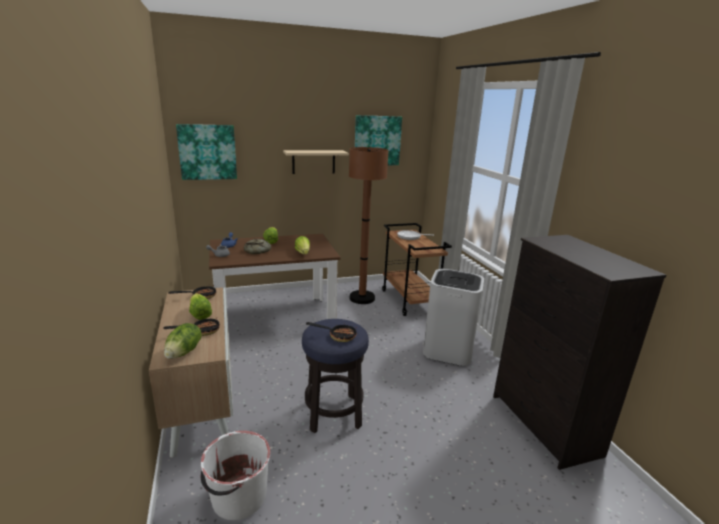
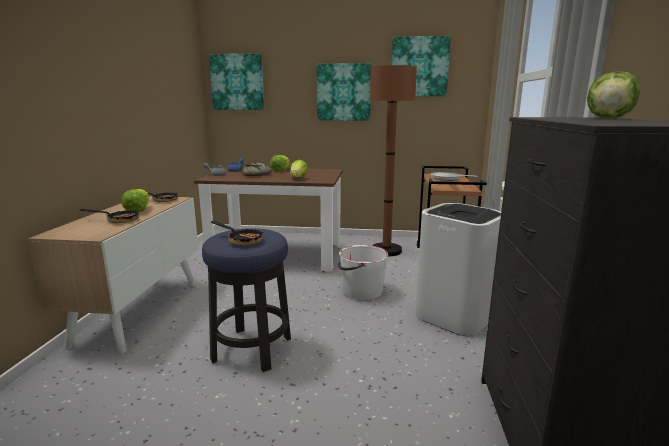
camera: 25 degrees right, 5 degrees down
lettuce [164,323,202,359] -> lettuce moved to [587,71,640,119]
white bucket [201,431,270,520] -> white bucket moved to [338,245,388,300]
beige shelf [283,150,349,174] -> picture [317,63,372,121]

